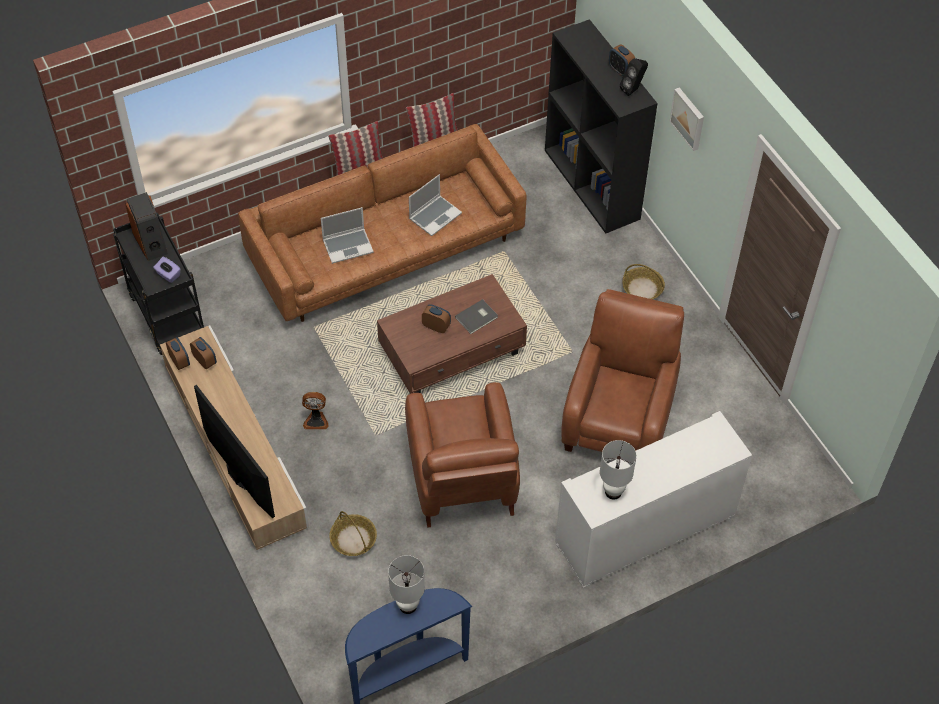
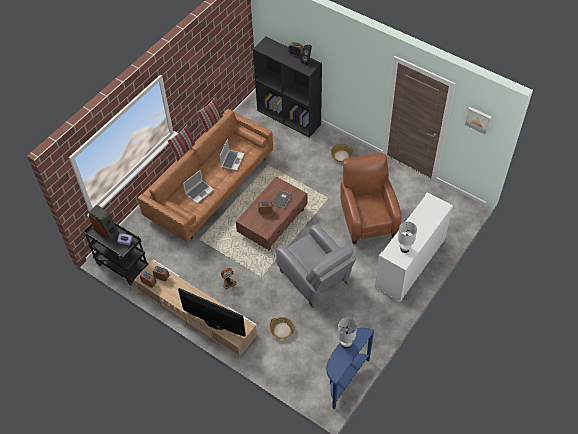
camera: 25 degrees left, 0 degrees up
brown armchair [405,382,520,527] -> grey armchair [276,224,356,308]
picture [669,87,704,151] -> picture moved to [464,106,492,136]

